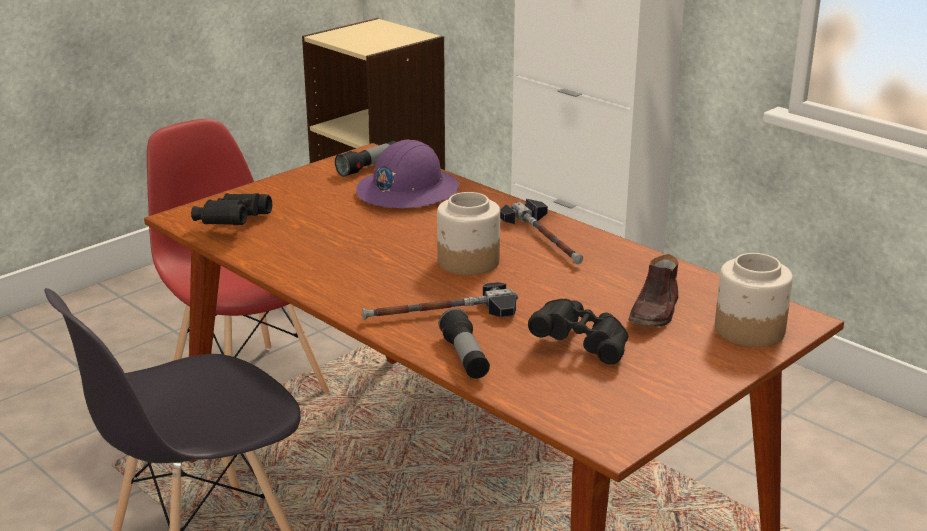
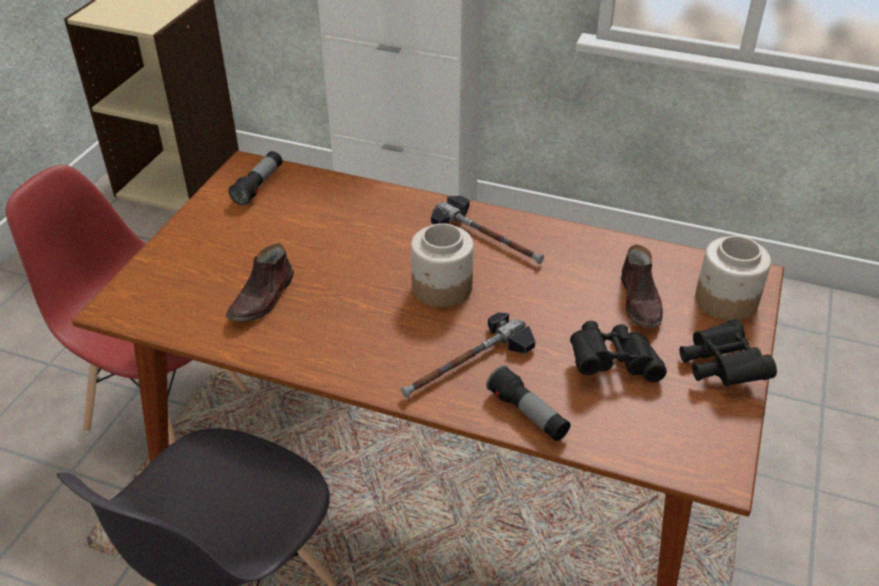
camera: 25 degrees left, 15 degrees up
black binoculars [191,193,272,225] -> black binoculars moved to [679,319,777,386]
purple hard hat [356,140,459,208] -> none
none -> brown shoe [226,243,294,322]

